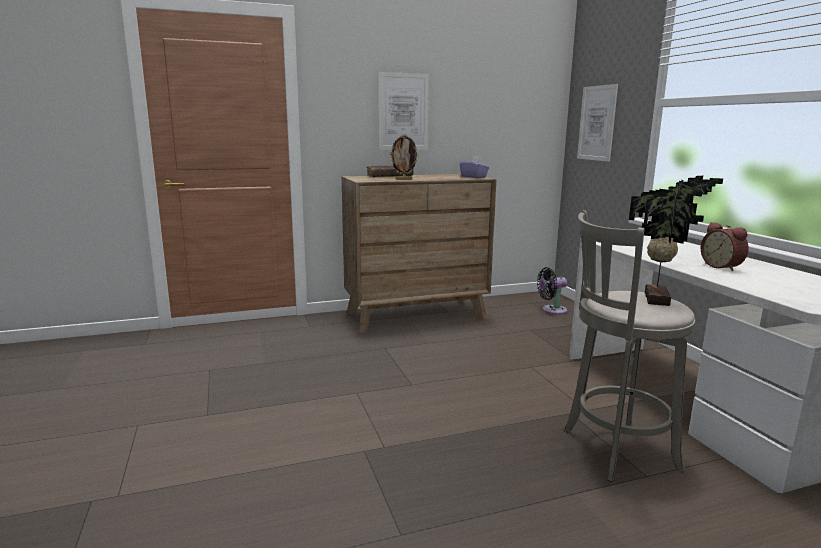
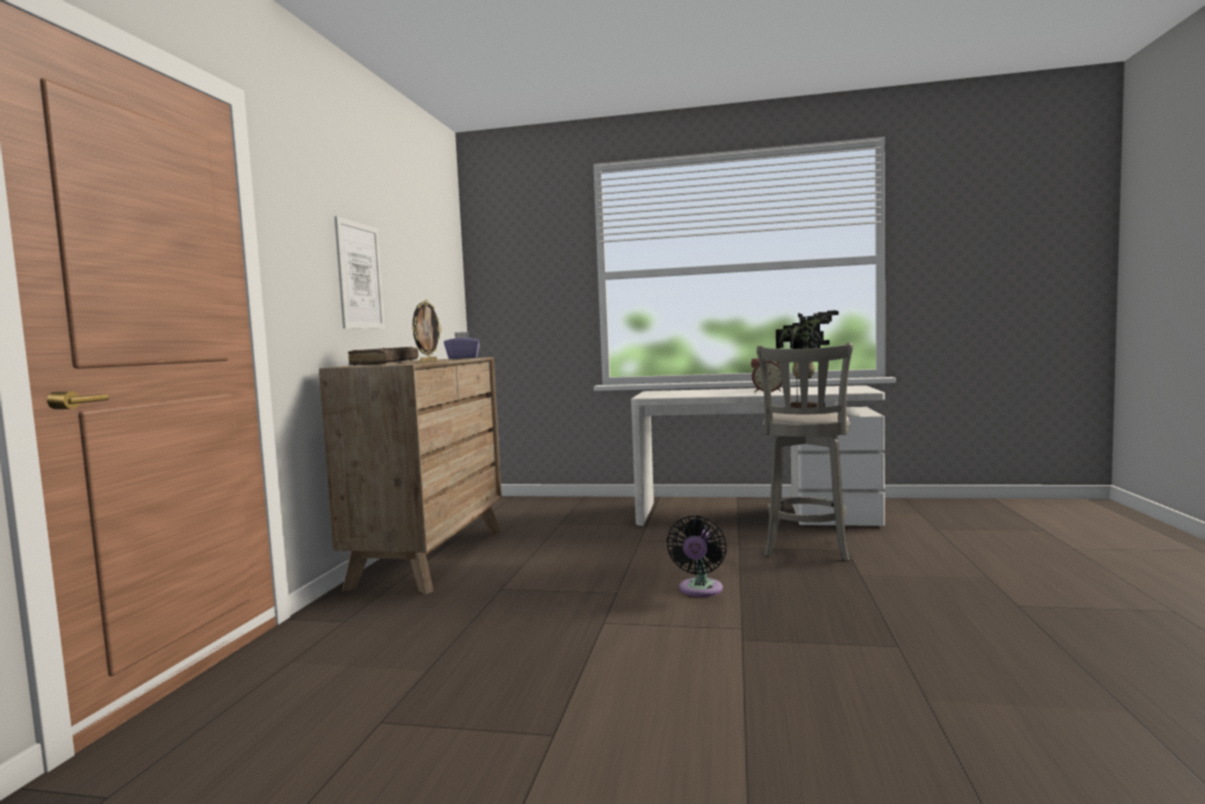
camera: 60 degrees left, 10 degrees down
black fan [537,267,567,315] -> black fan moved to [666,515,727,597]
picture [577,84,618,162] -> none

